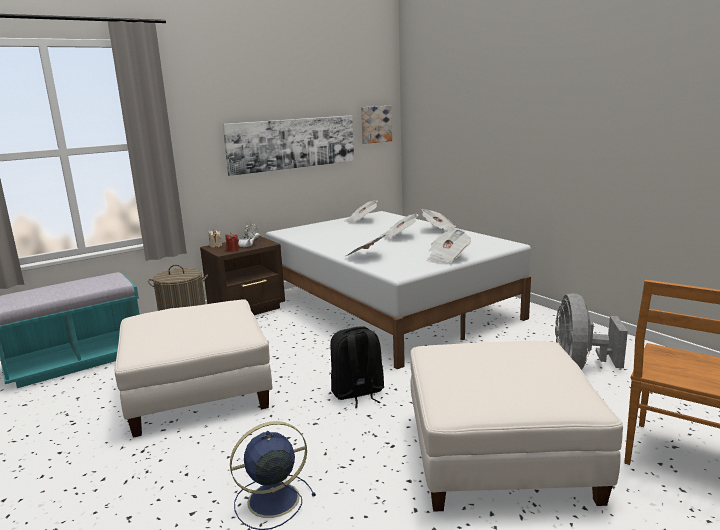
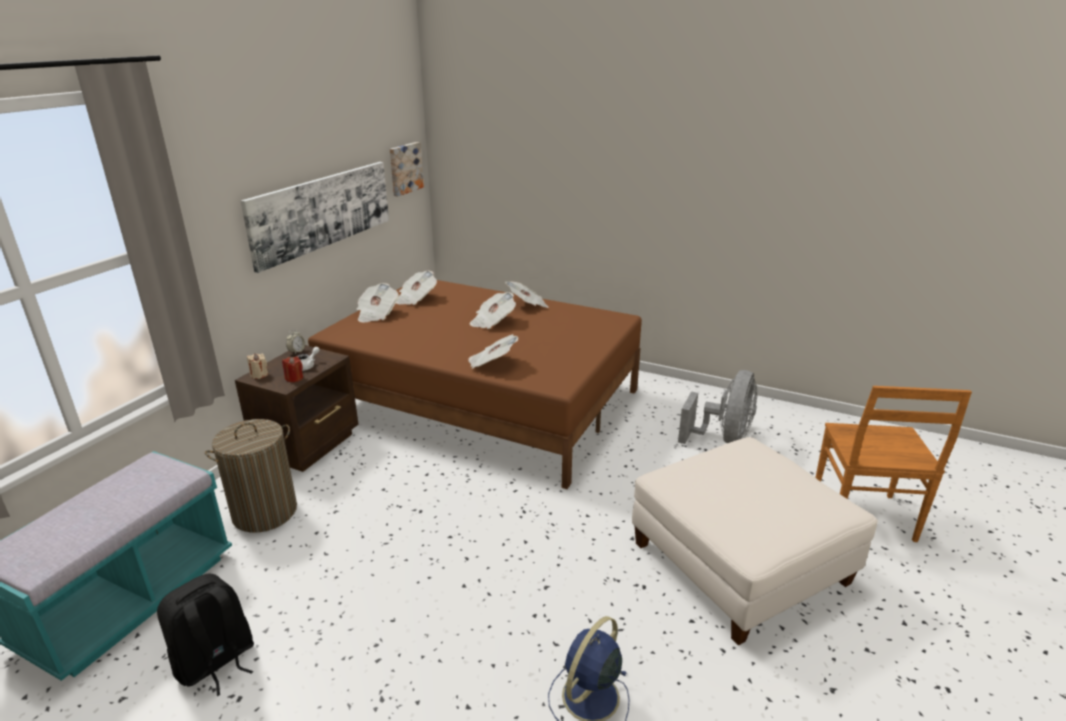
camera: 30 degrees left, 10 degrees up
white ottoman [115,299,272,438] -> none
white bed [266,211,531,369] -> brown bed [308,280,642,489]
black backpack [330,326,384,408] -> black backpack moved to [157,573,254,696]
newspaper [427,229,471,263] -> newspaper moved to [357,283,399,322]
grey fan [555,293,628,370] -> grey fan turned 135 degrees counterclockwise [678,370,757,444]

